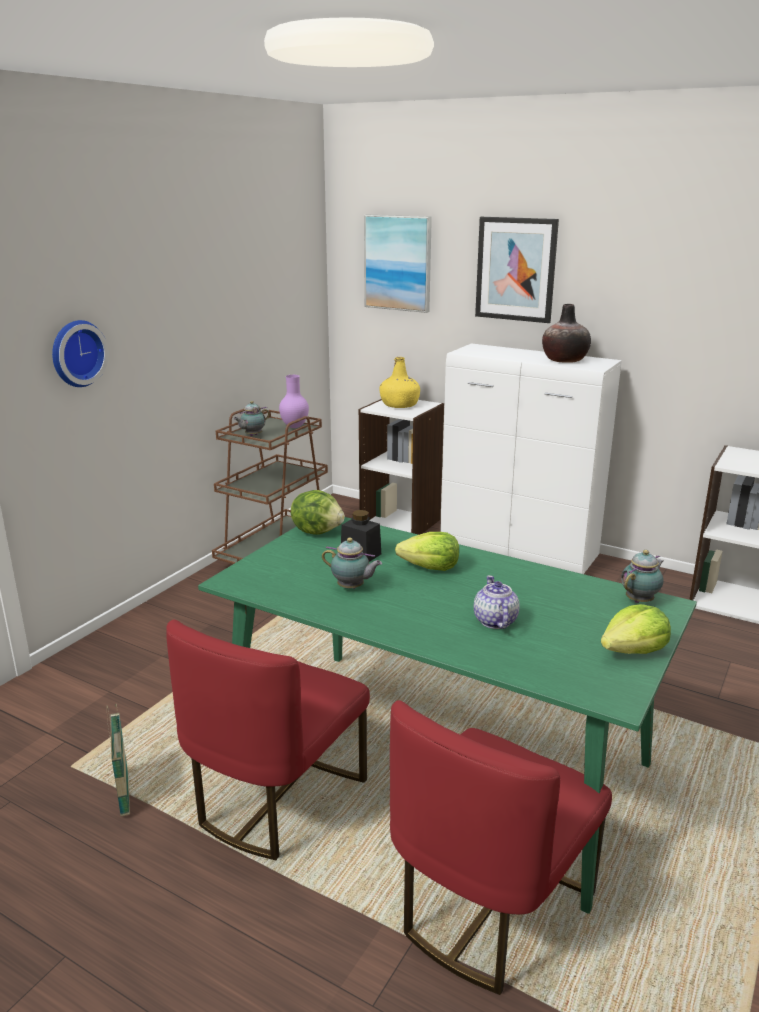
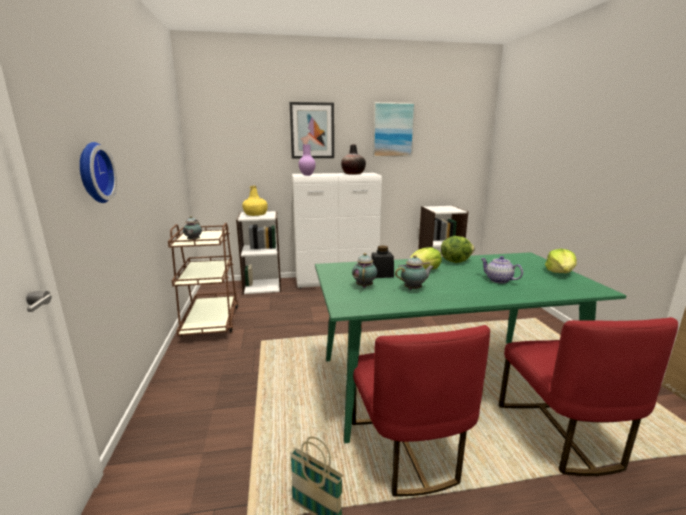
camera: 40 degrees left, 5 degrees down
purple vase [279,375,309,428] -> purple vase moved to [299,145,316,176]
lettuce [291,490,345,535] -> lettuce moved to [441,236,475,263]
picture [364,215,432,313] -> picture moved to [373,102,415,157]
teapot [621,550,663,603] -> teapot moved to [352,253,377,288]

